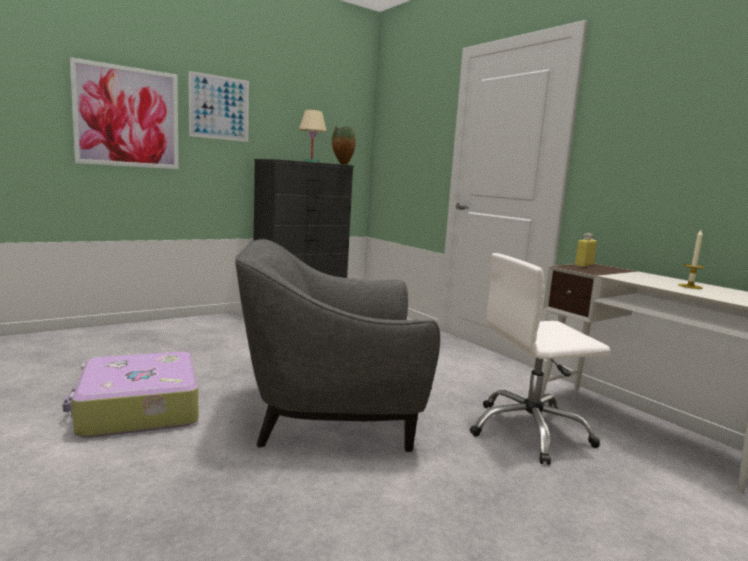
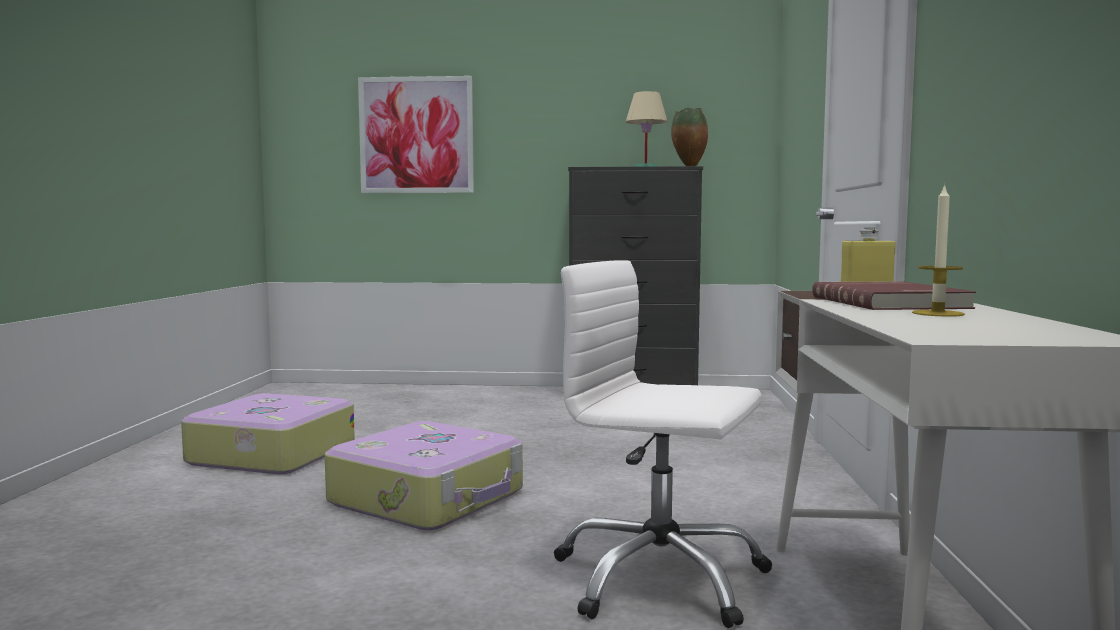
camera: 40 degrees right, 5 degrees down
picture [188,71,249,142] -> none
grey armchair [235,239,440,452] -> suitcase [325,421,523,530]
none -> red book [812,281,976,310]

